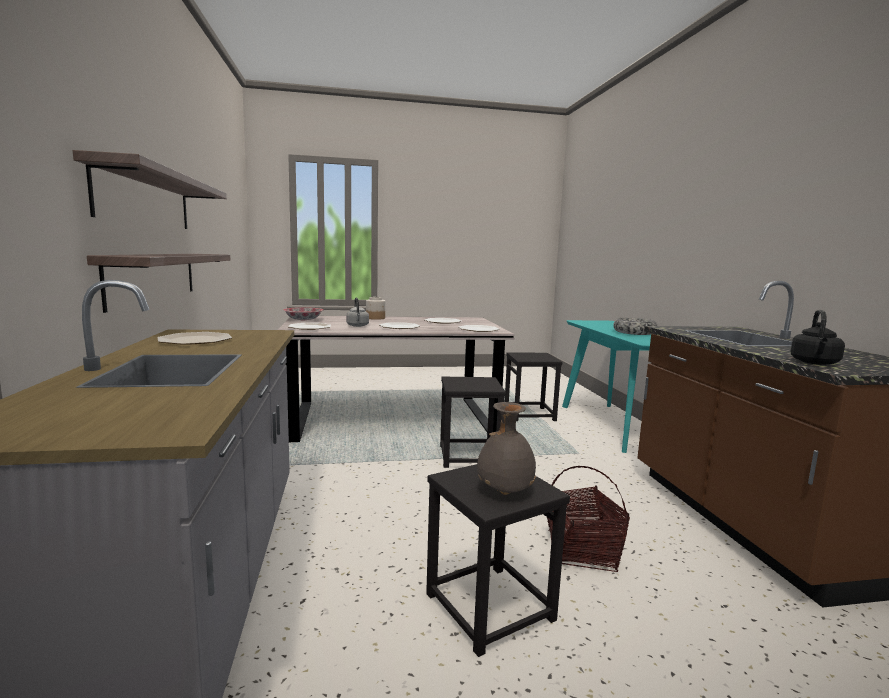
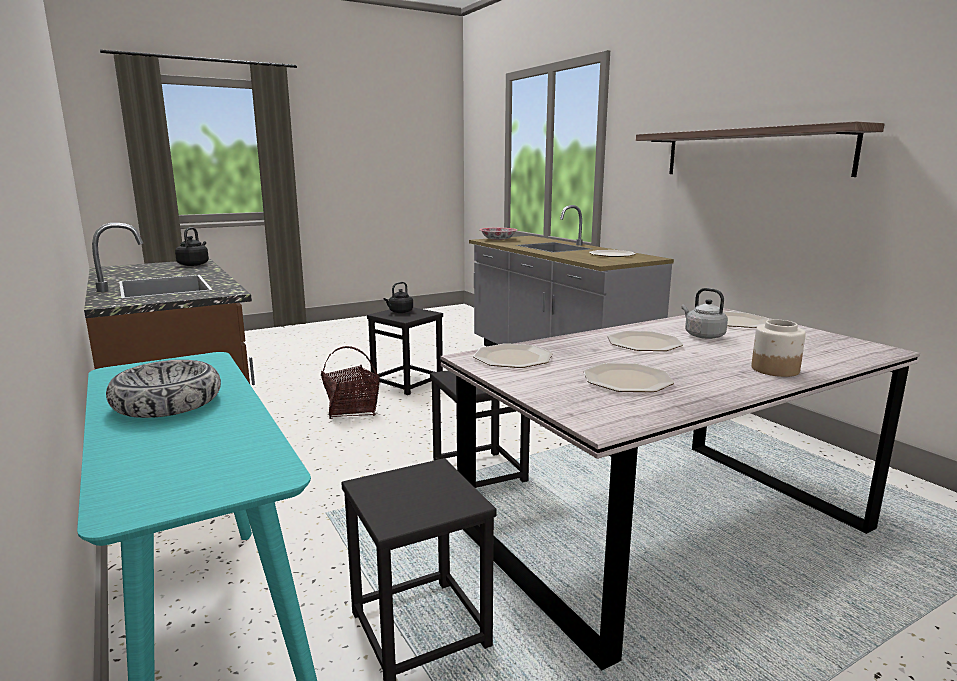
camera: 160 degrees right, 5 degrees up
shelf [87,254,230,313] -> none
bowl [283,307,323,320] -> bowl moved to [479,228,517,240]
grey vase [477,402,536,495] -> black kettle [384,282,413,313]

